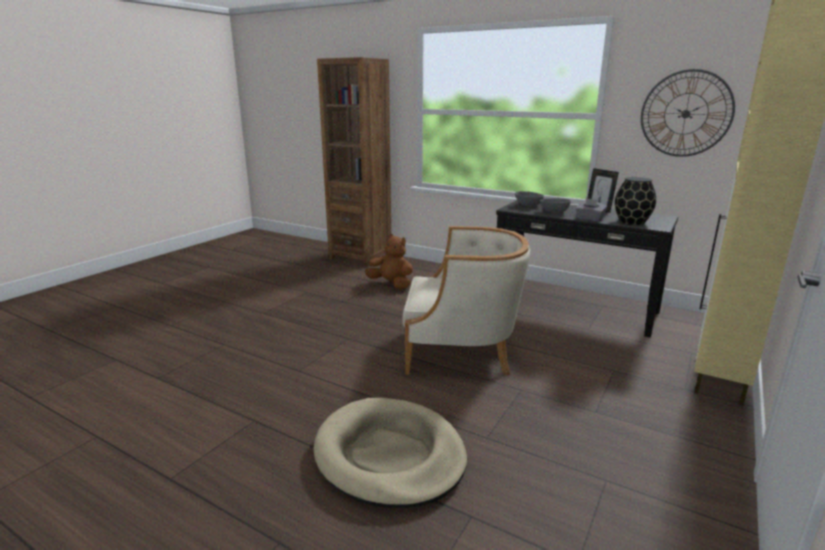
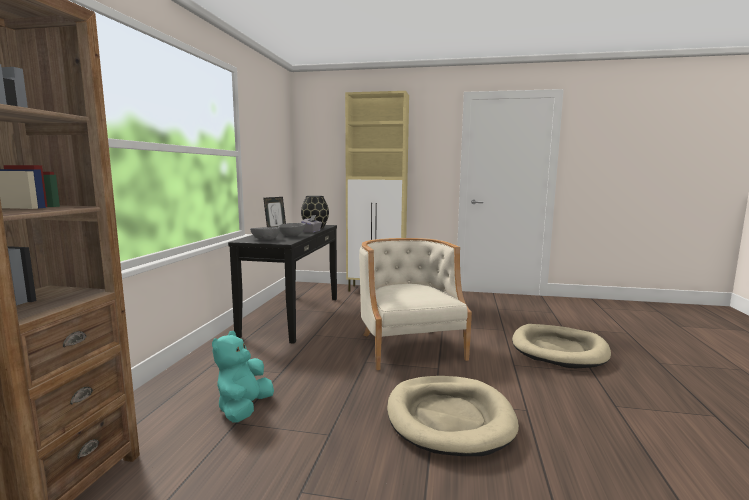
camera: 110 degrees left, 10 degrees down
brown plush toy [365,234,413,289] -> turquoise plush toy [212,331,274,423]
wall clock [641,69,735,157] -> none
none -> beige dog bed [387,376,519,456]

